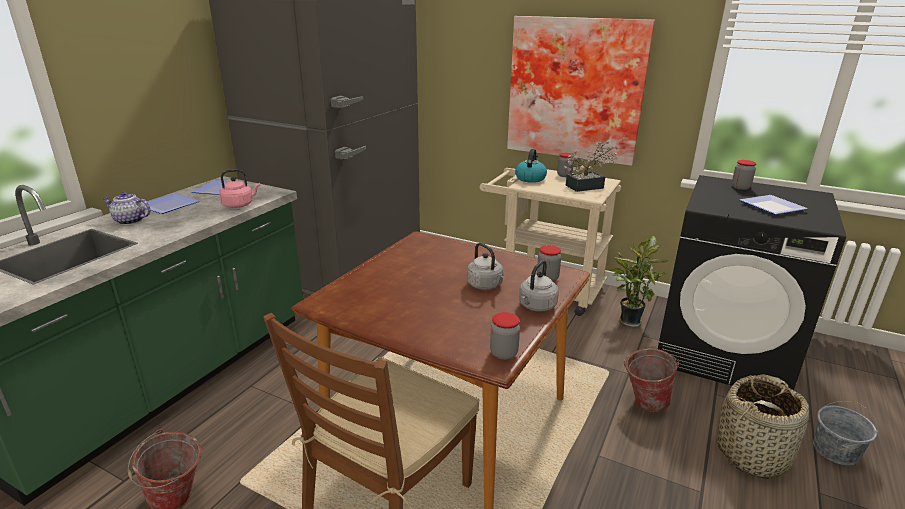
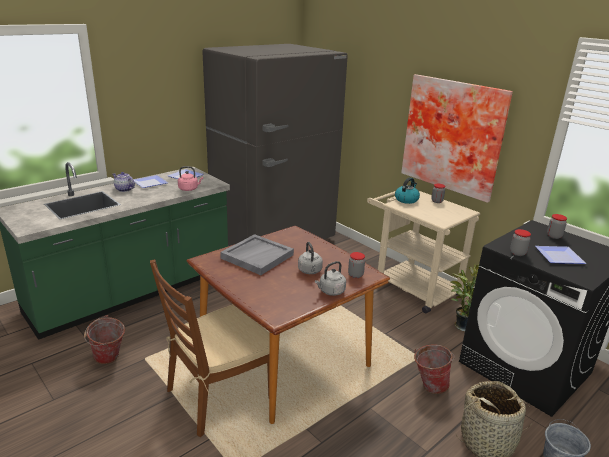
camera: 20 degrees right, 0 degrees up
jar [490,312,520,360] -> jar moved to [510,229,531,256]
potted plant [564,141,618,192] -> none
none -> grey tray [220,234,294,275]

